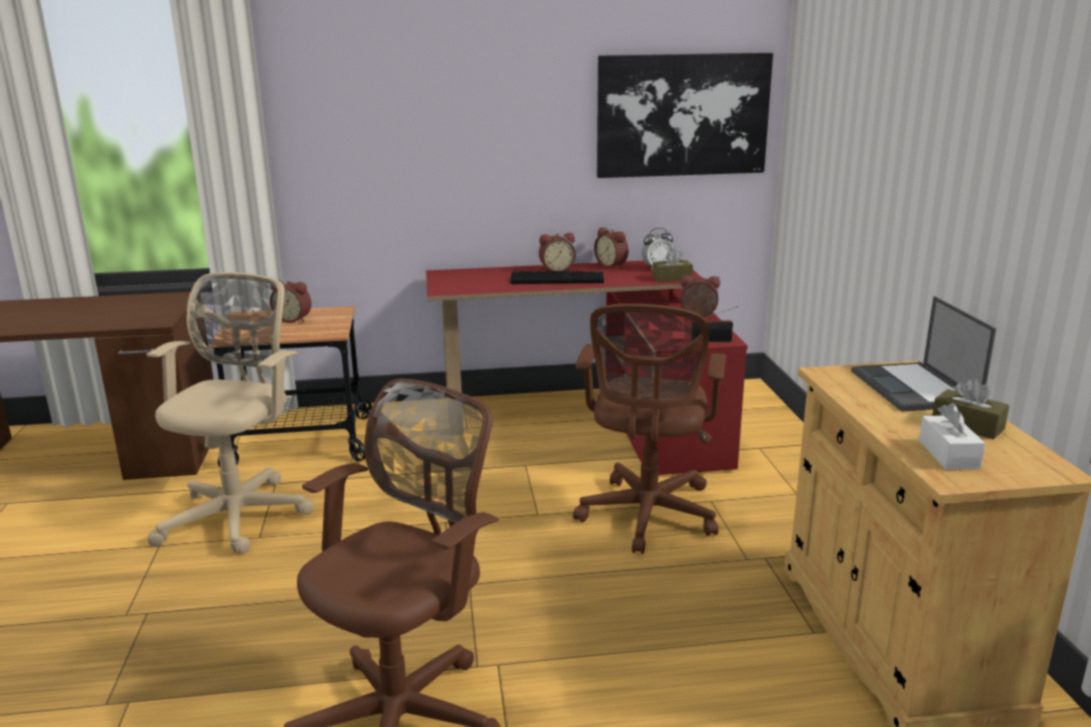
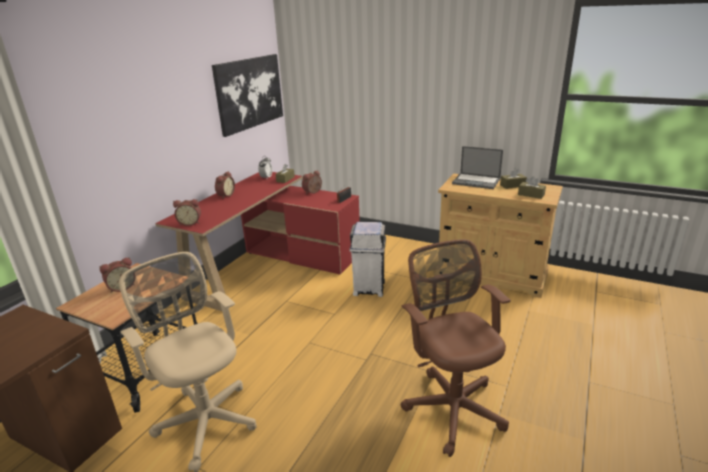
camera: 55 degrees left, 5 degrees up
keyboard [511,271,604,284] -> none
brown office chair [573,304,726,554] -> white trash can [349,222,386,297]
alarm clock [594,227,629,269] -> alarm clock moved to [173,199,201,226]
white tissue box [919,403,985,470] -> brown tissue box [518,176,546,199]

